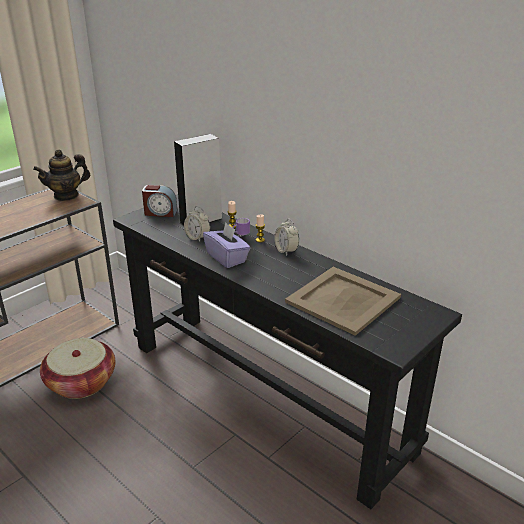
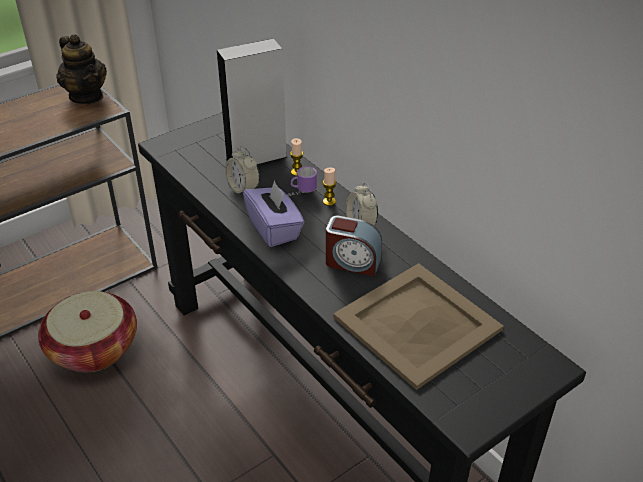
camera: 10 degrees right, 10 degrees up
teapot [33,149,90,201] -> teapot turned 105 degrees counterclockwise [56,35,107,104]
alarm clock [142,185,177,217] -> alarm clock moved to [326,216,382,276]

